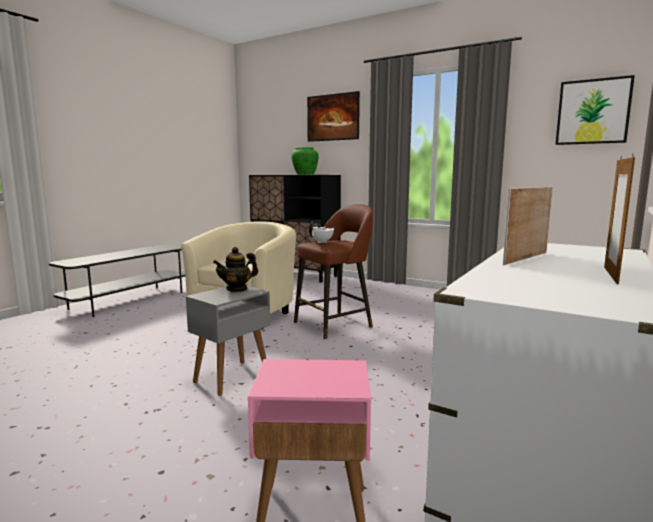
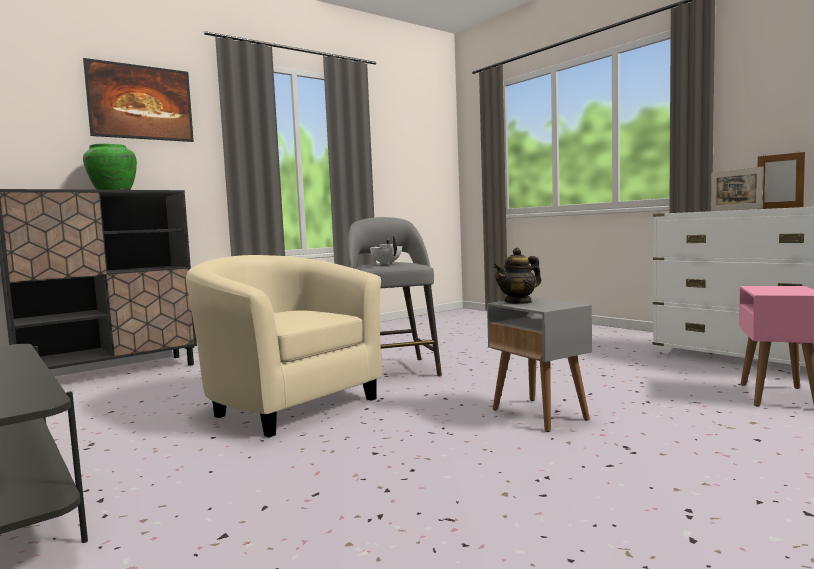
camera: 70 degrees left, 5 degrees down
teapot [213,247,258,292] -> teapot turned 75 degrees clockwise [493,248,541,304]
brown stool [294,204,373,339] -> grey stool [348,217,442,377]
picture [555,75,635,145] -> none

